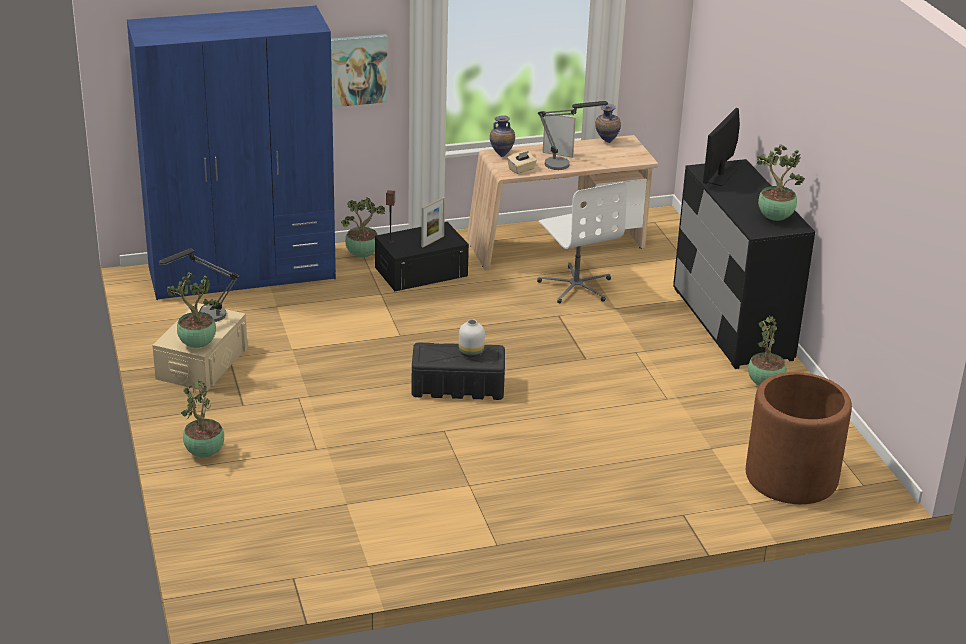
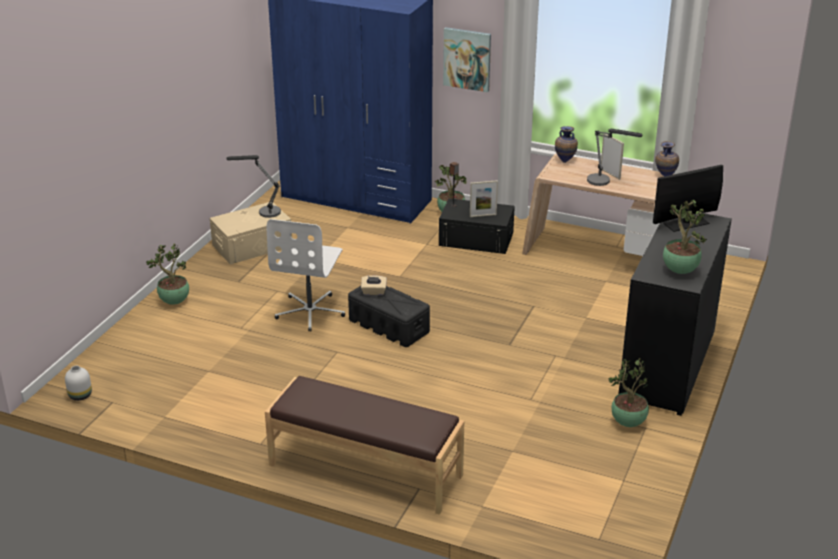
camera: 40 degrees right, 0 degrees up
potted plant [167,272,219,348] -> none
white vase [459,319,485,358] -> white vase moved to [65,366,92,401]
beige tissue box [507,151,537,174] -> beige tissue box moved to [361,275,387,295]
white office chair [537,182,627,303] -> white office chair moved to [267,219,345,331]
brown planter [746,372,852,504] -> none
none -> brown bench [265,376,464,515]

